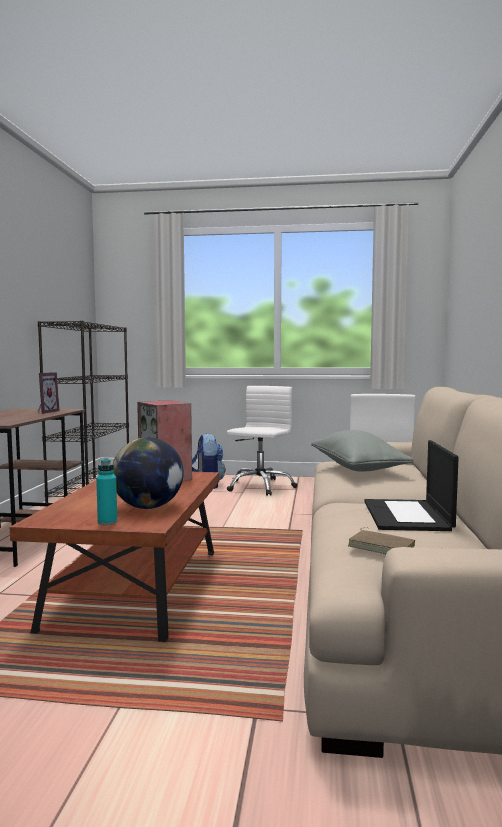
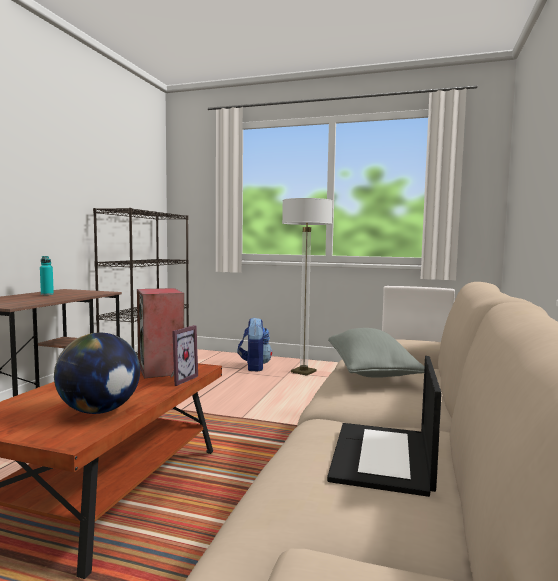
camera: 10 degrees right, 0 degrees up
picture frame [38,372,59,414] -> picture frame moved to [170,325,198,386]
turquoise bottle [96,458,117,525] -> turquoise bottle moved to [40,256,54,295]
white office chair [227,386,297,496] -> floor lamp [282,198,333,376]
brown book [347,527,415,554] -> none

